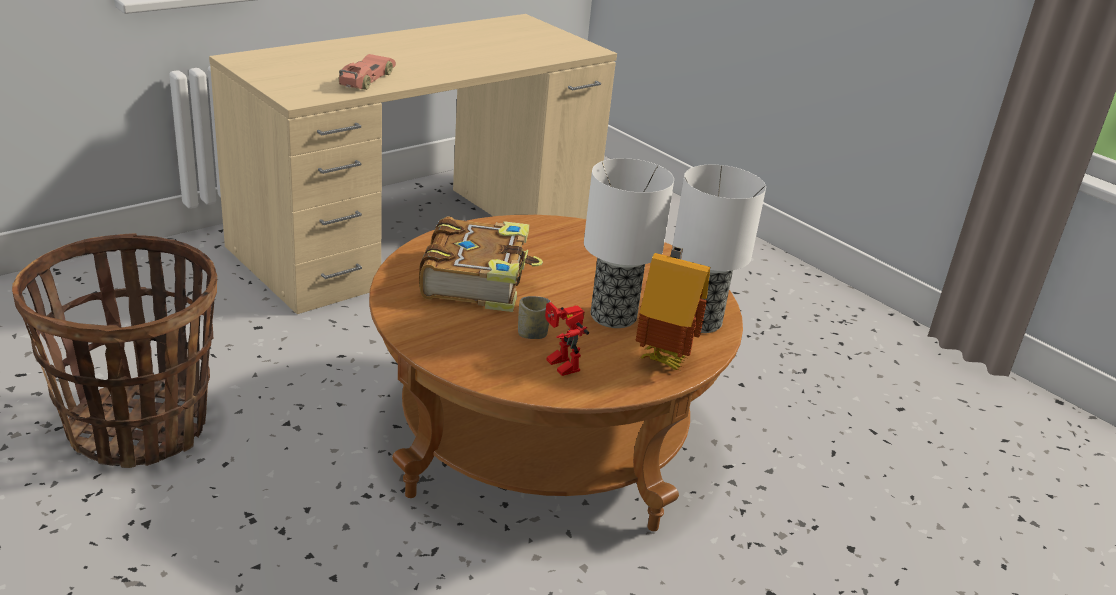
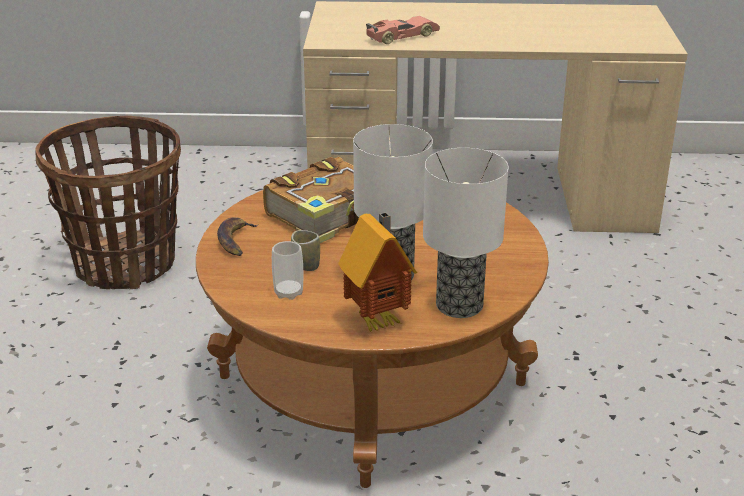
camera: 45 degrees right, 0 degrees up
toy robot [545,302,589,376] -> cup [272,241,303,300]
none -> banana [217,217,258,256]

